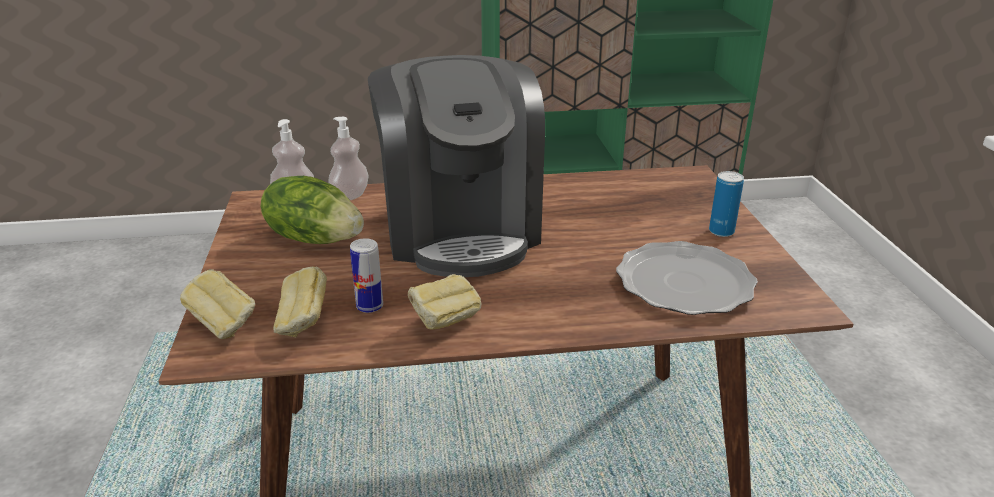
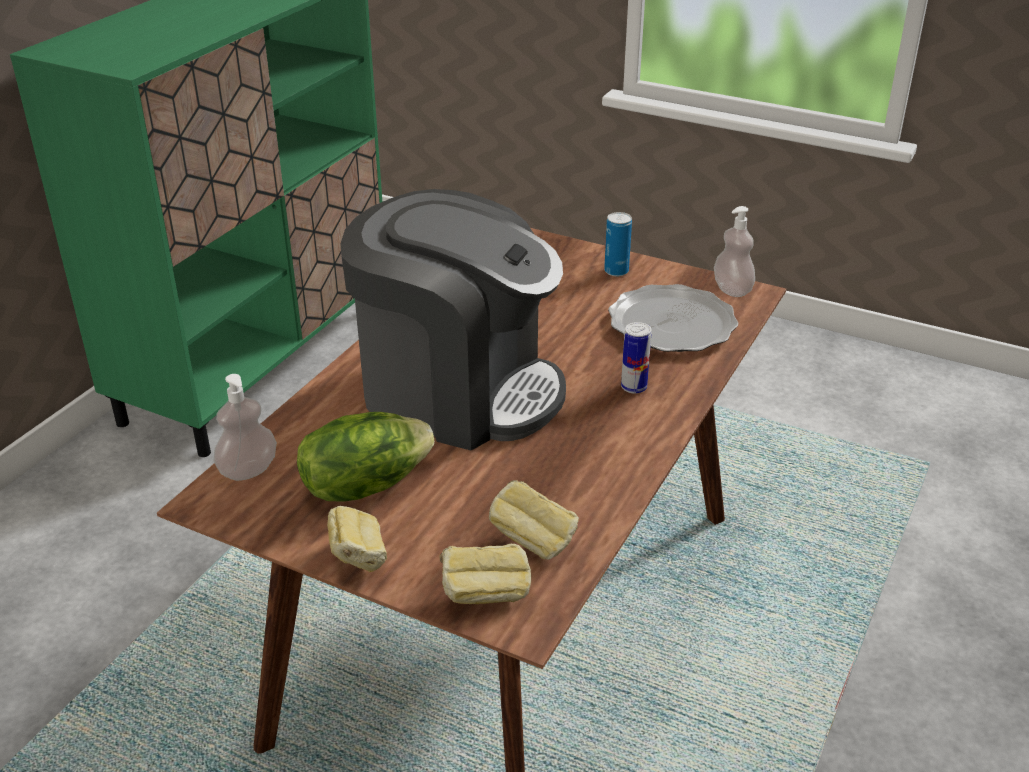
camera: 55 degrees left, 5 degrees up
soap dispenser [328,117,368,200] -> soap dispenser moved to [714,206,755,297]
can [350,238,383,313] -> can moved to [621,322,652,394]
bread [408,274,481,329] -> bread moved to [327,506,387,572]

